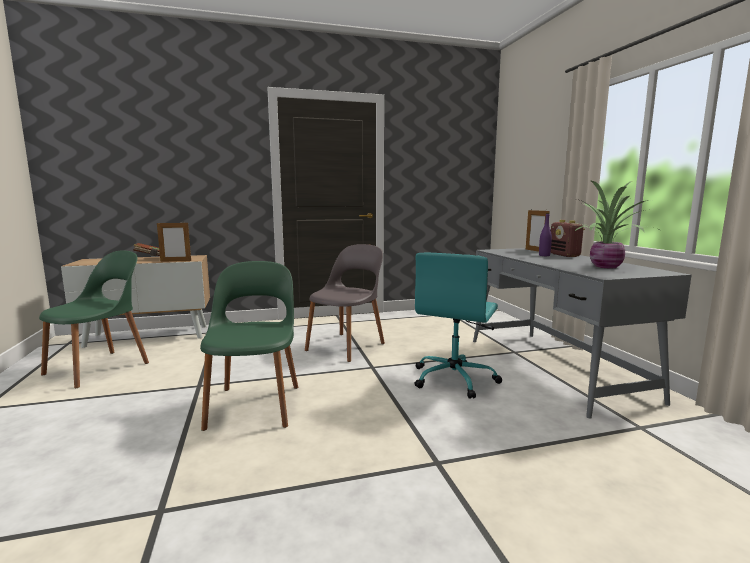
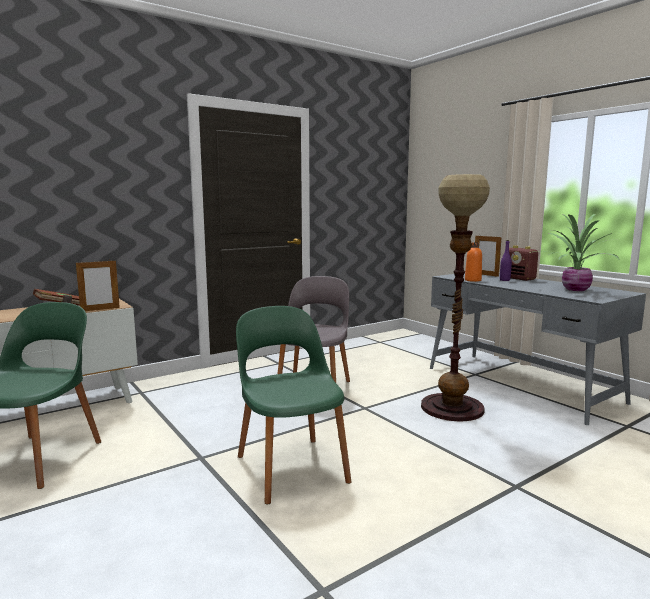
camera: 20 degrees left, 0 degrees up
turquoise office chair [415,252,502,399] -> floor lamp [421,174,490,421]
none -> orange bottle [465,242,482,282]

